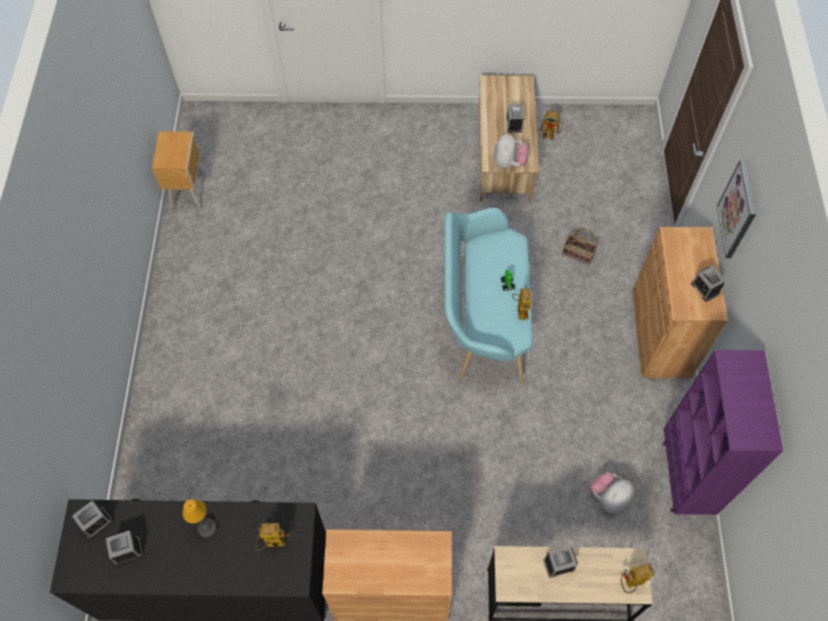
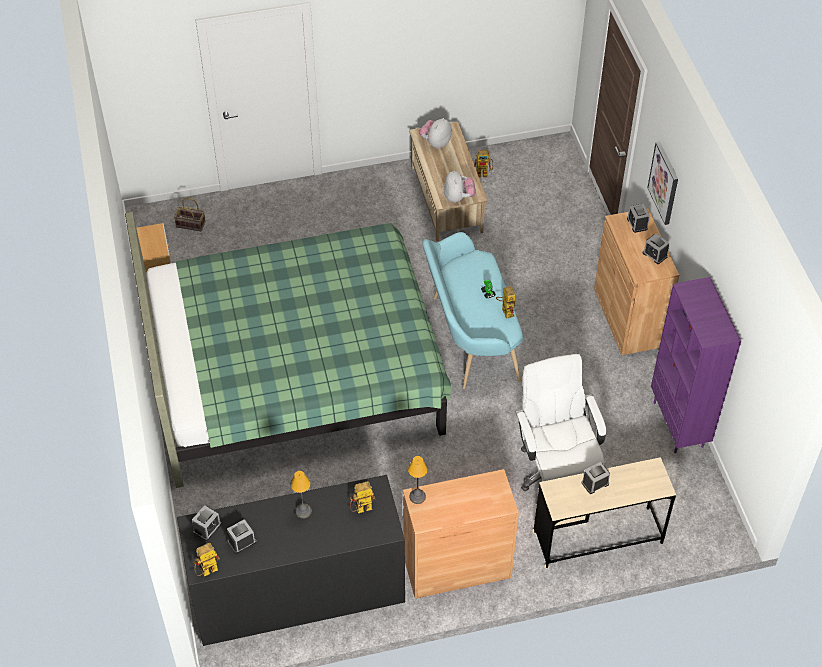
camera: 15 degrees left, 10 degrees down
alarm clock [506,105,524,132] -> alarm clock moved to [627,204,650,233]
basket [562,228,598,265] -> basket moved to [174,198,206,231]
plush toy [591,472,634,514] -> plush toy moved to [419,118,452,148]
toy robot [621,563,654,593] -> toy robot moved to [194,543,220,576]
none -> green bed [125,212,452,488]
none -> table lamp [408,456,428,504]
none -> white office chair [516,354,606,491]

